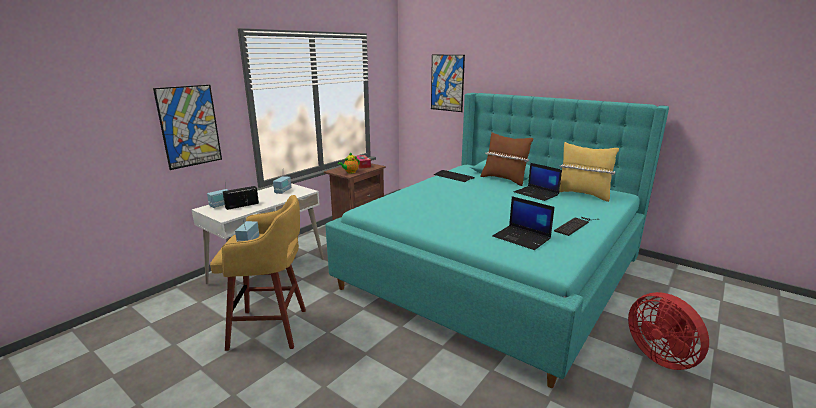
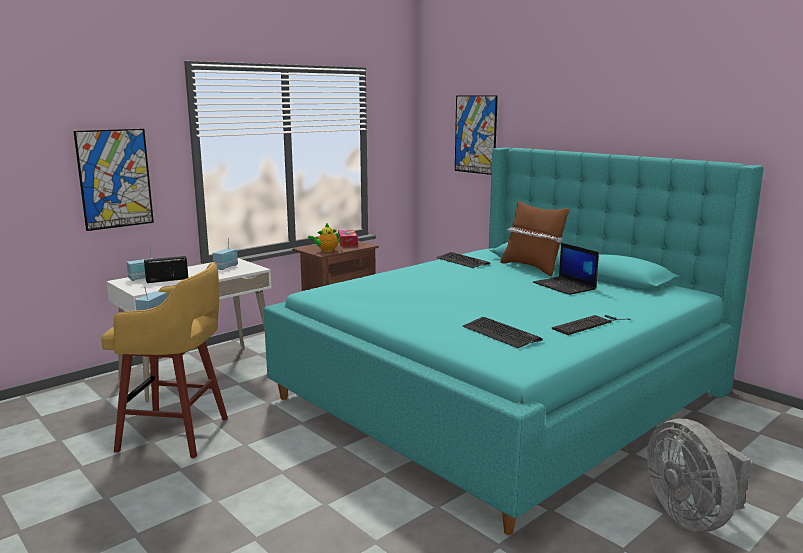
camera: 10 degrees right, 5 degrees down
laptop [492,196,555,250] -> keyboard [463,317,543,348]
yellow pillow [559,142,619,202] -> none
red fan [628,292,709,370] -> grey fan [647,419,751,532]

